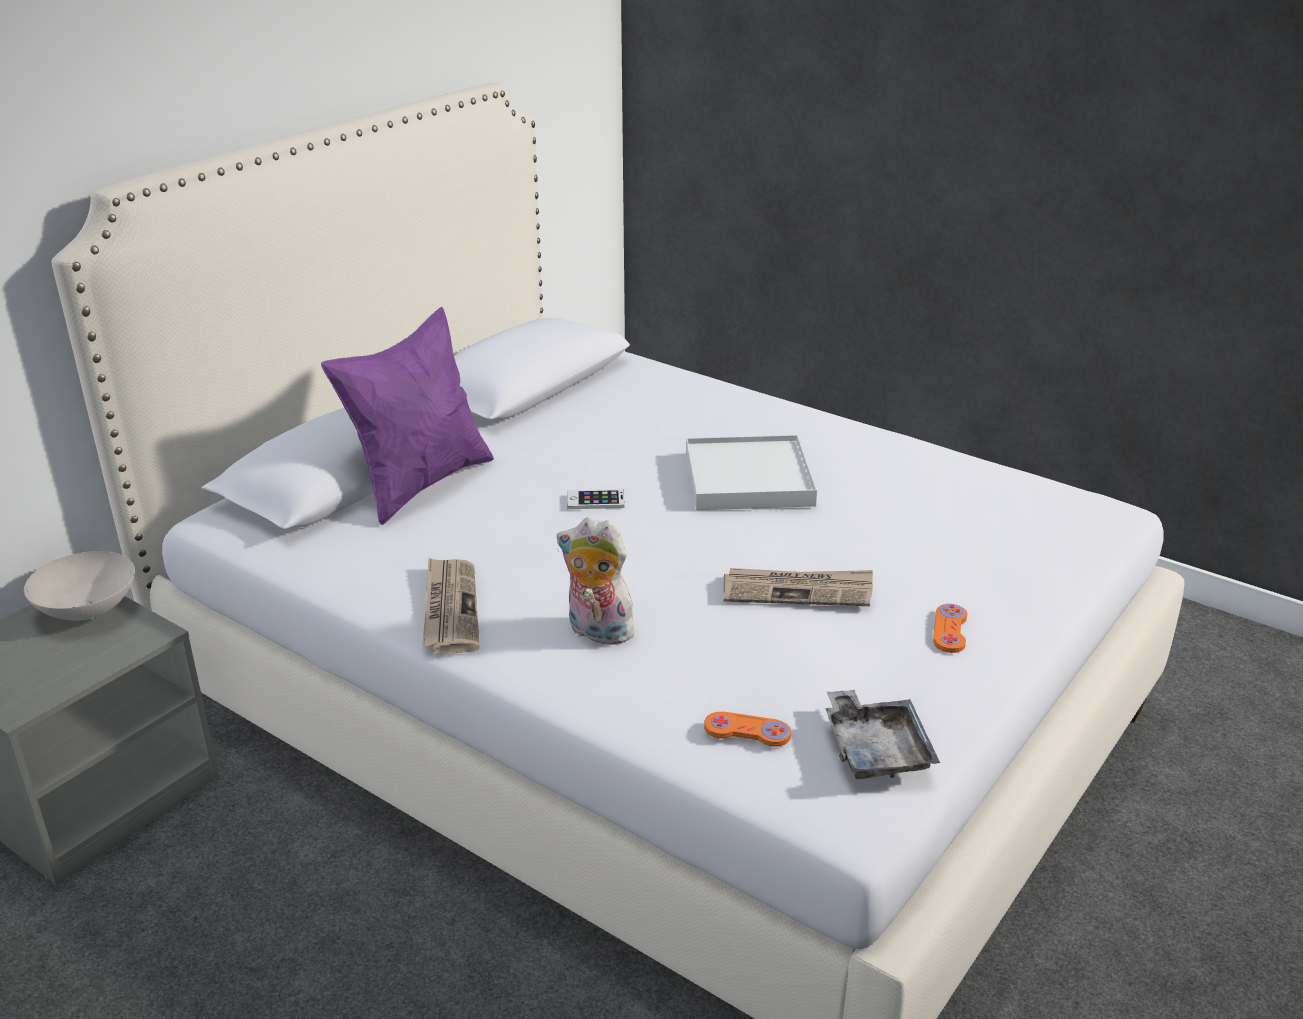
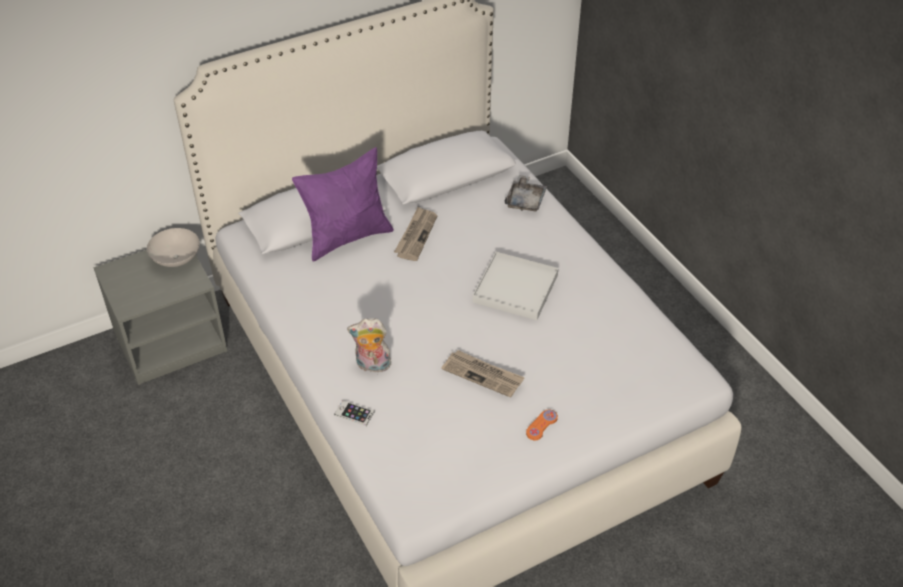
camera: 25 degrees right, 15 degrees up
newspaper [423,558,480,654] -> newspaper moved to [394,207,438,261]
plush toy [557,517,642,645] -> plush toy turned 45 degrees counterclockwise [347,318,391,373]
phone [567,489,624,509] -> phone moved to [334,400,375,426]
orange game controller [704,712,791,747] -> none
grey tray [825,690,940,779] -> grey tray moved to [504,175,547,211]

